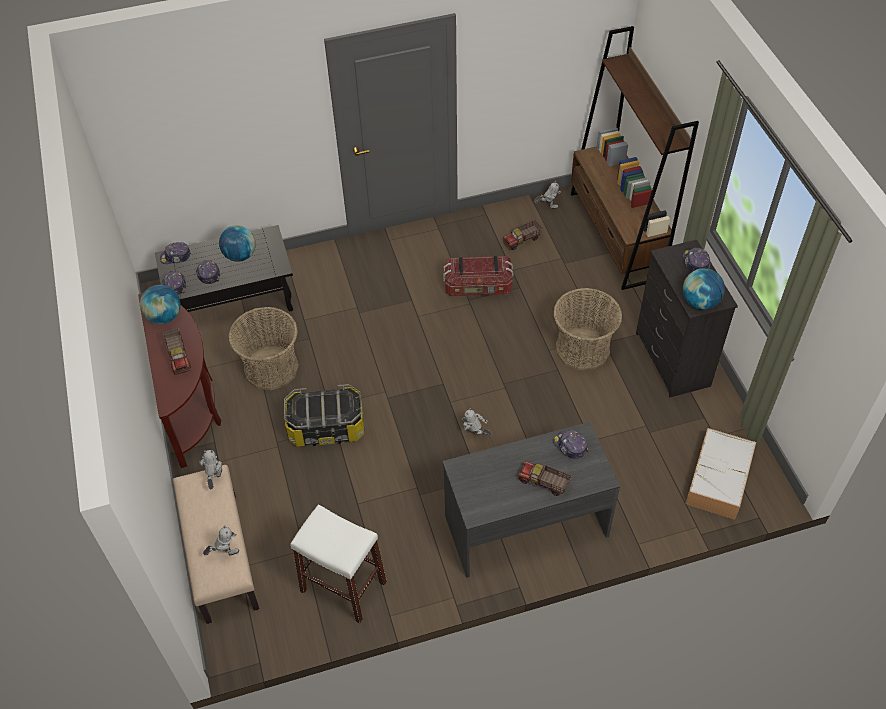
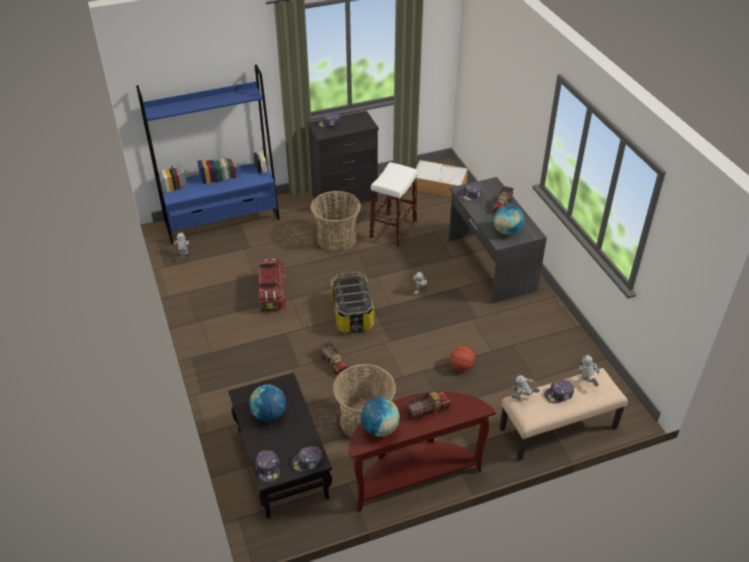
camera: 95 degrees left, 10 degrees down
cap [196,260,220,284] -> cap moved to [544,380,574,403]
storage box [284,384,364,447] -> storage box moved to [331,272,374,333]
white stool [291,504,387,623] -> white stool moved to [369,162,417,247]
toy truck [503,220,542,250] -> toy truck moved to [319,341,348,375]
brown bookcase [571,26,699,290] -> blue bookcase [136,65,280,244]
globe [683,268,725,310] -> globe moved to [493,205,524,235]
none -> basketball [450,346,475,371]

